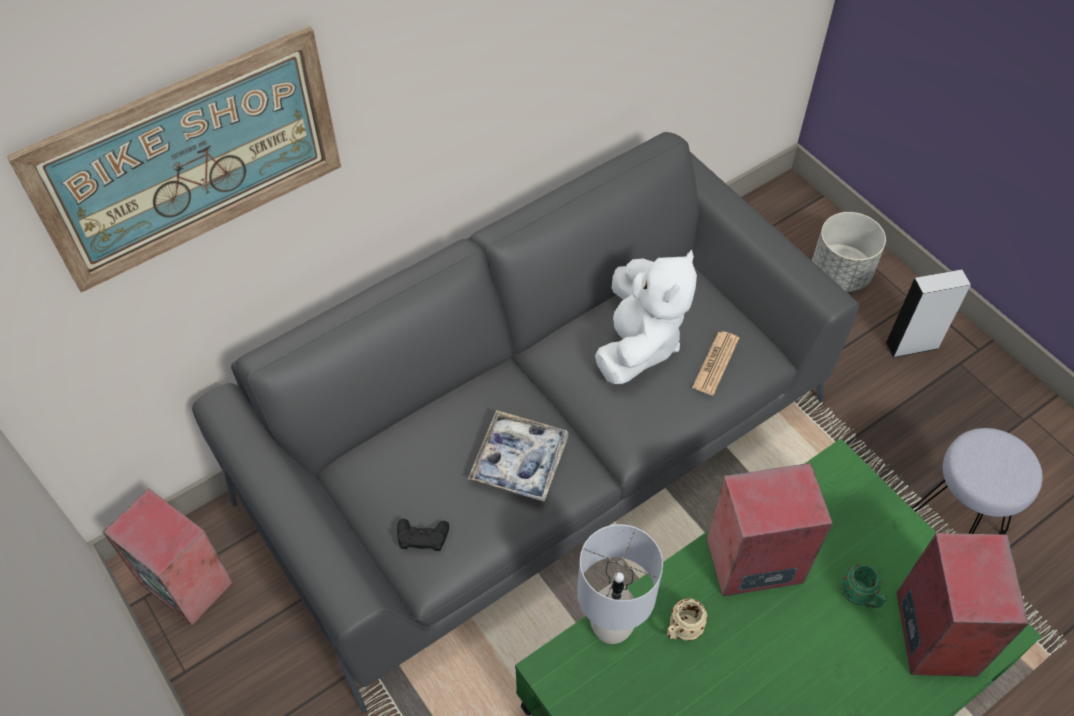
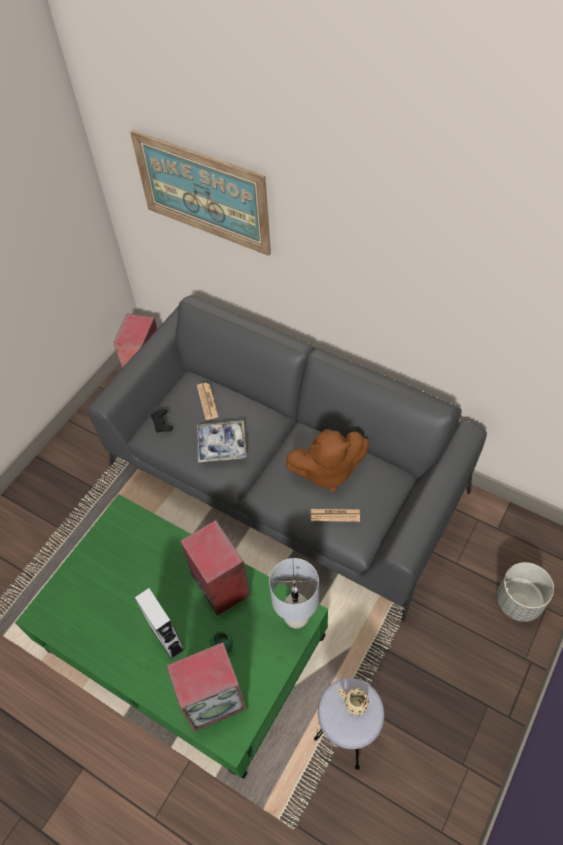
camera: 70 degrees right, 0 degrees up
grey table lamp [577,524,663,644] -> grey table lamp moved to [269,558,319,629]
white plush toy [595,249,697,384] -> brown plush toy [286,429,370,492]
beige mug [667,598,708,641] -> beige mug moved to [338,688,369,716]
grey speaker [885,269,971,358] -> grey speaker moved to [135,588,185,660]
none -> newspaper [197,383,218,420]

